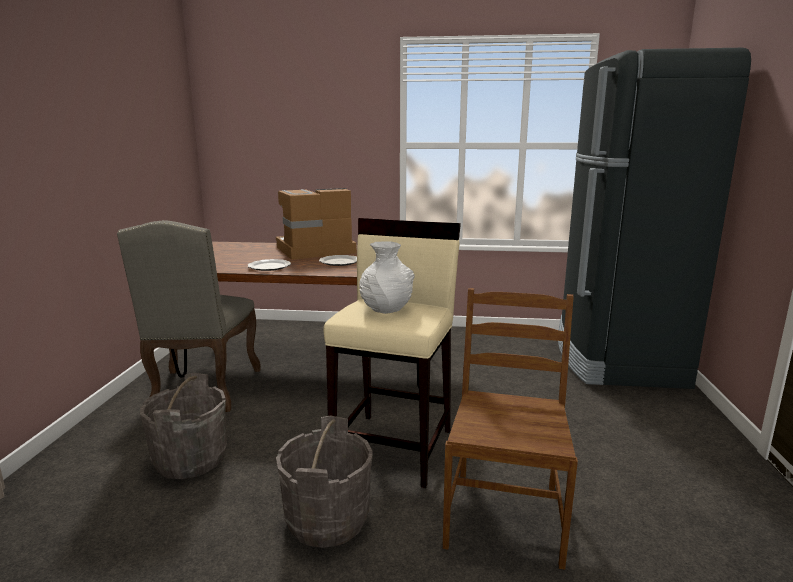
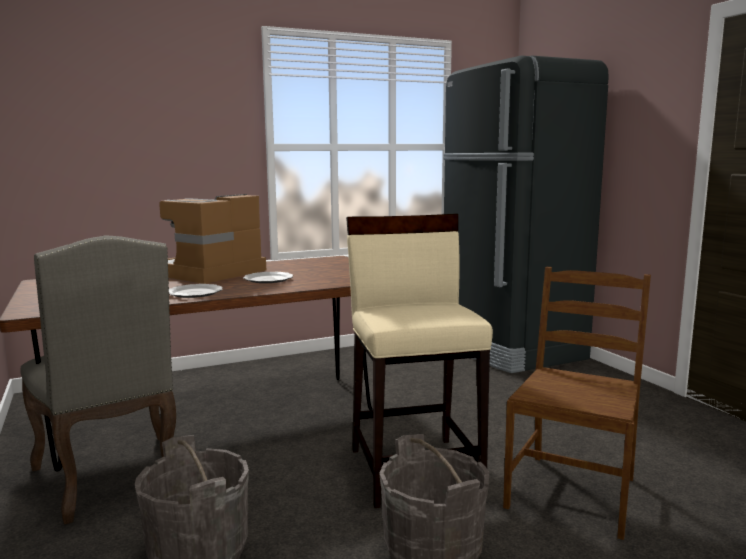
camera: 30 degrees left, 5 degrees down
white vase [359,241,415,314] -> none
brown chair [443,288,578,570] -> brown chair turned 45 degrees clockwise [503,267,651,540]

